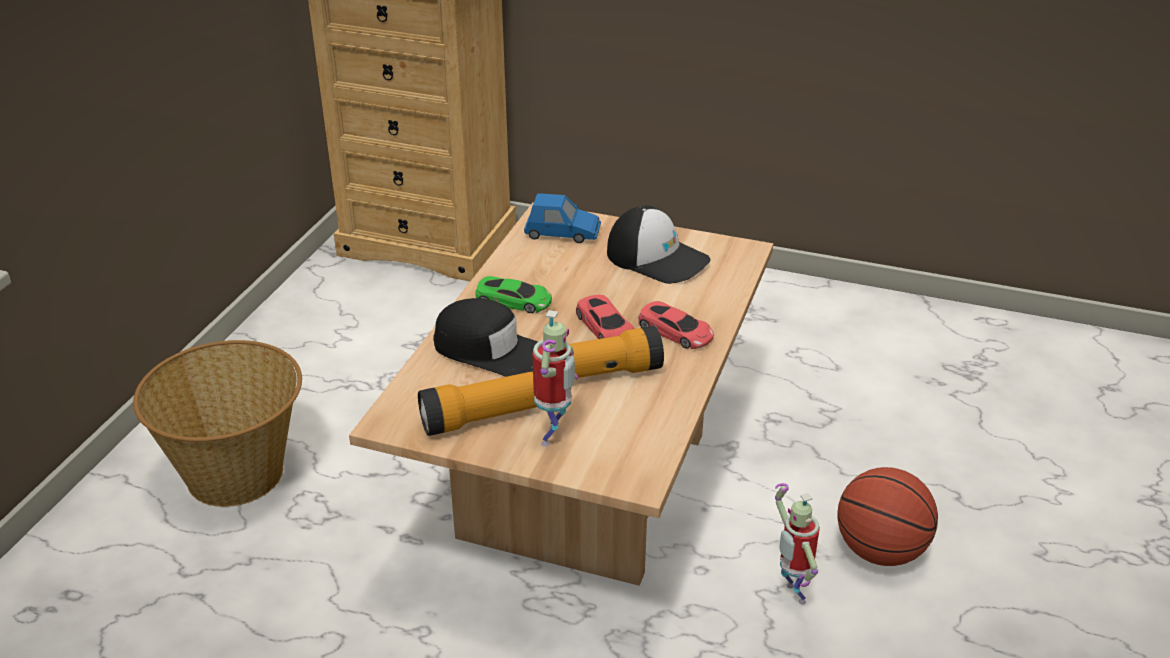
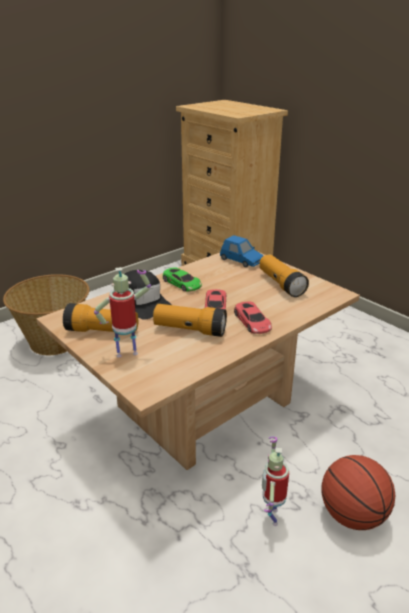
camera: 30 degrees right, 5 degrees down
toy robot [533,310,578,447] -> toy robot turned 150 degrees counterclockwise [94,267,151,357]
cap [607,205,711,284] -> flashlight [259,255,309,297]

